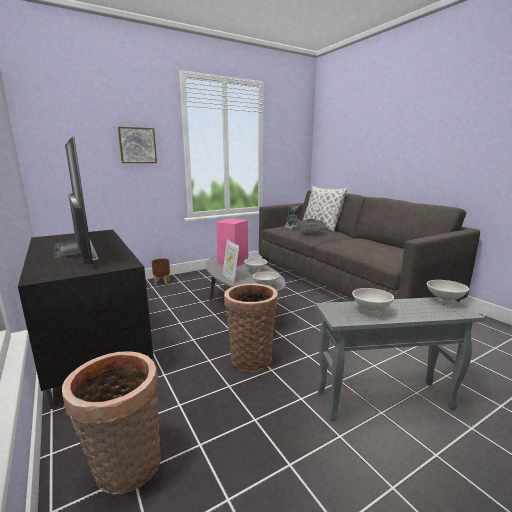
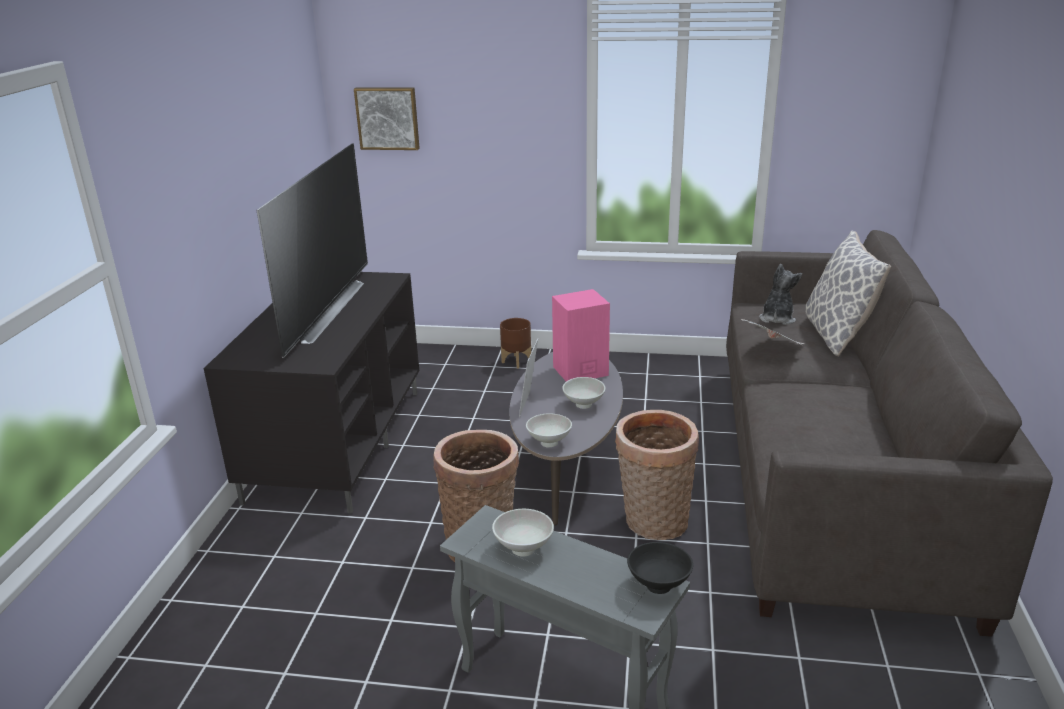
camera: 40 degrees right, 10 degrees up
basket [62,351,161,495] -> basket moved to [615,410,699,540]
picture [118,127,157,163] -> picture moved to [354,88,420,150]
white bowl [427,280,469,304] -> black bowl [627,542,693,594]

